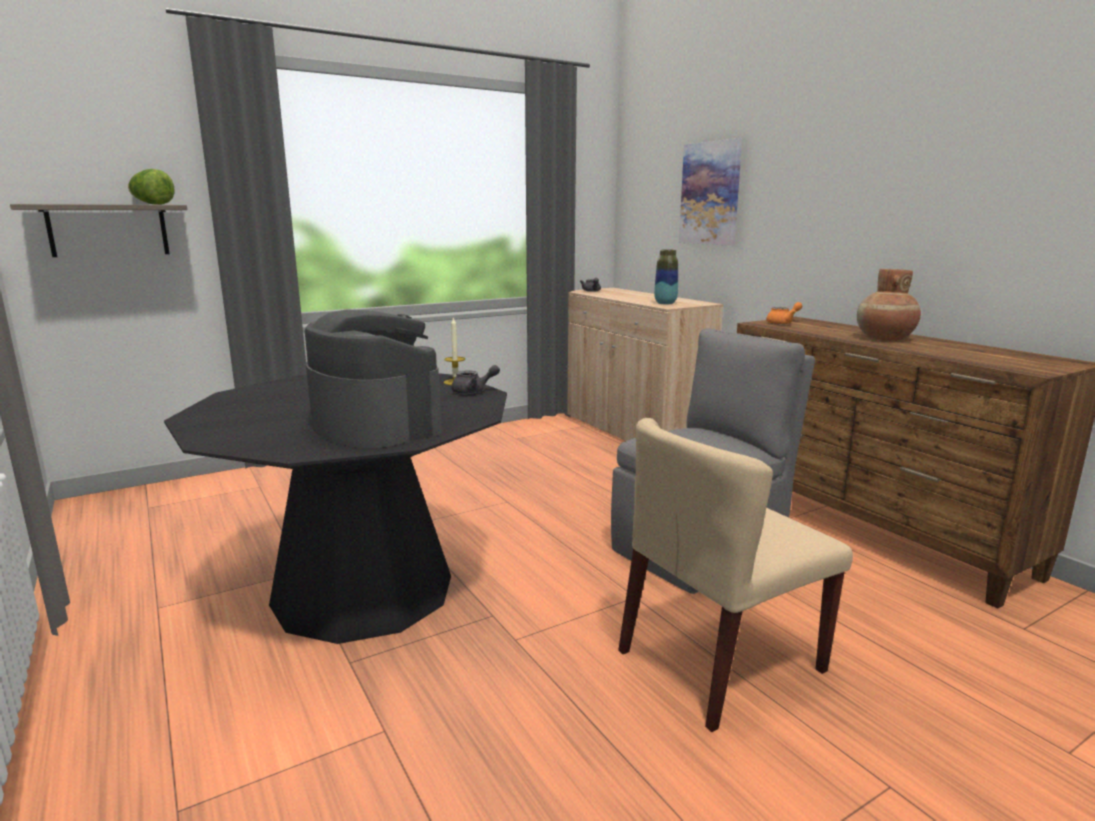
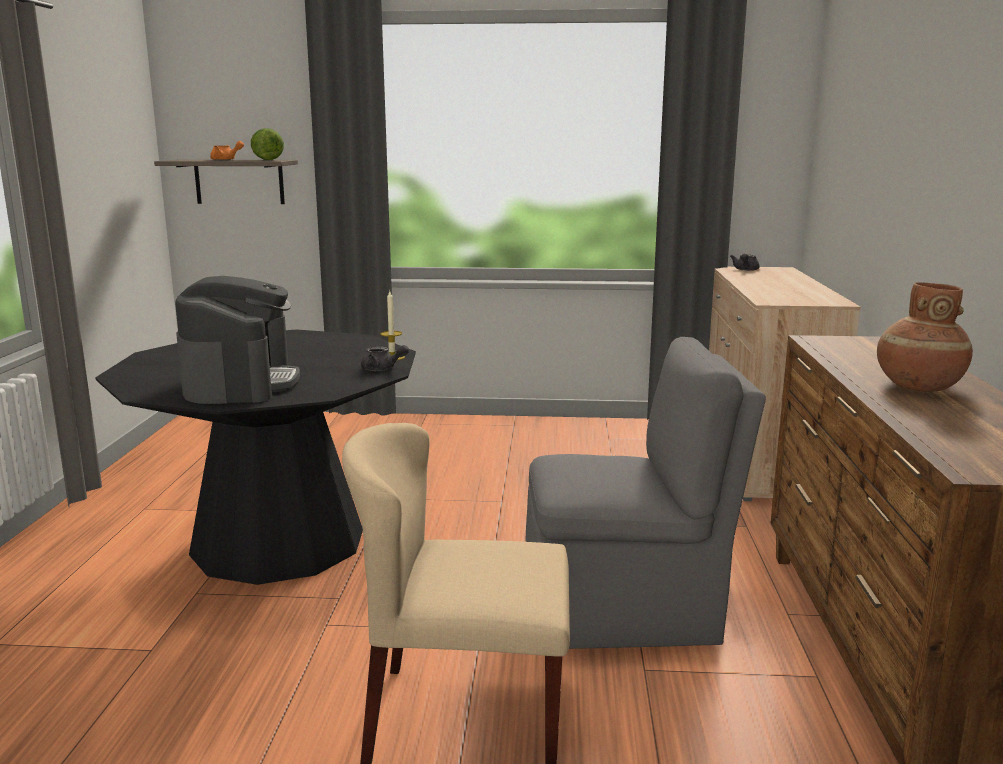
camera: 35 degrees right, 0 degrees up
vase [654,249,678,305] -> none
picture [679,138,742,246] -> none
orange teapot [766,302,802,325] -> orange teapot moved to [210,141,244,160]

